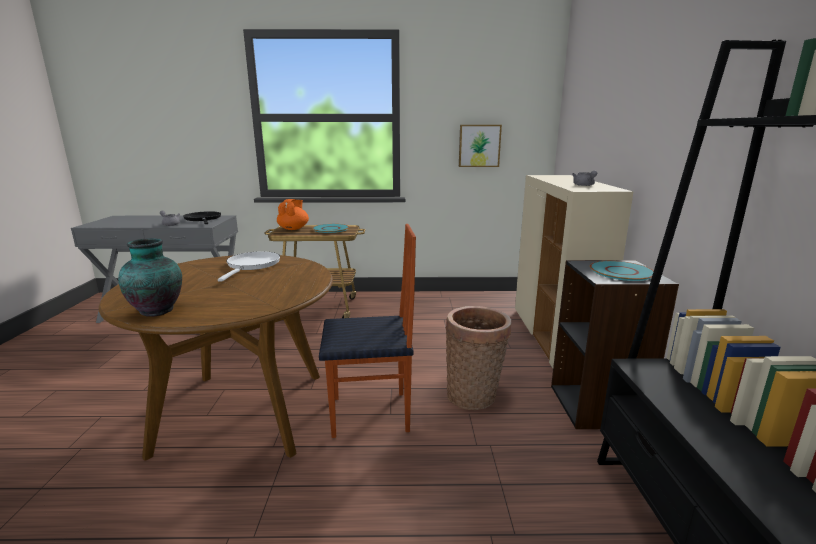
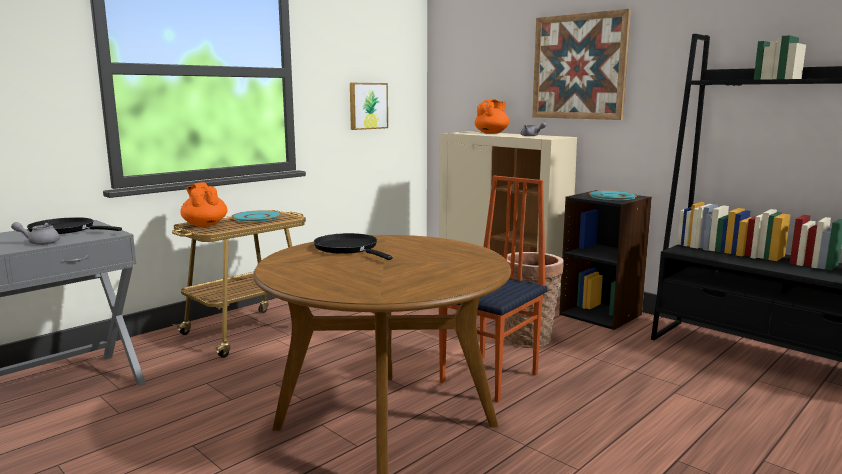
camera: 45 degrees left, 5 degrees down
vase [118,238,182,317] -> none
white frying pan [218,251,280,282] -> black frying pan [314,233,393,260]
none -> orange teapot [475,99,509,134]
none -> picture [532,9,631,120]

